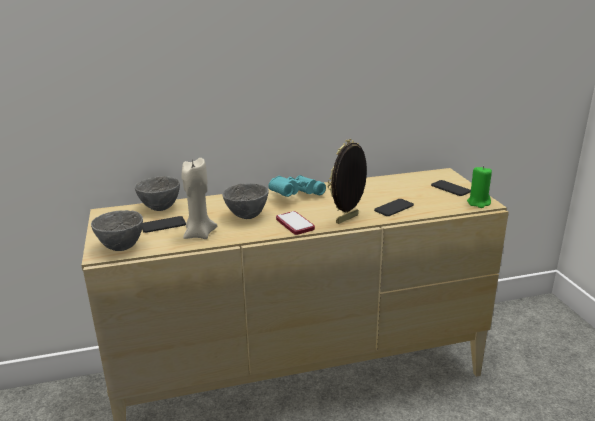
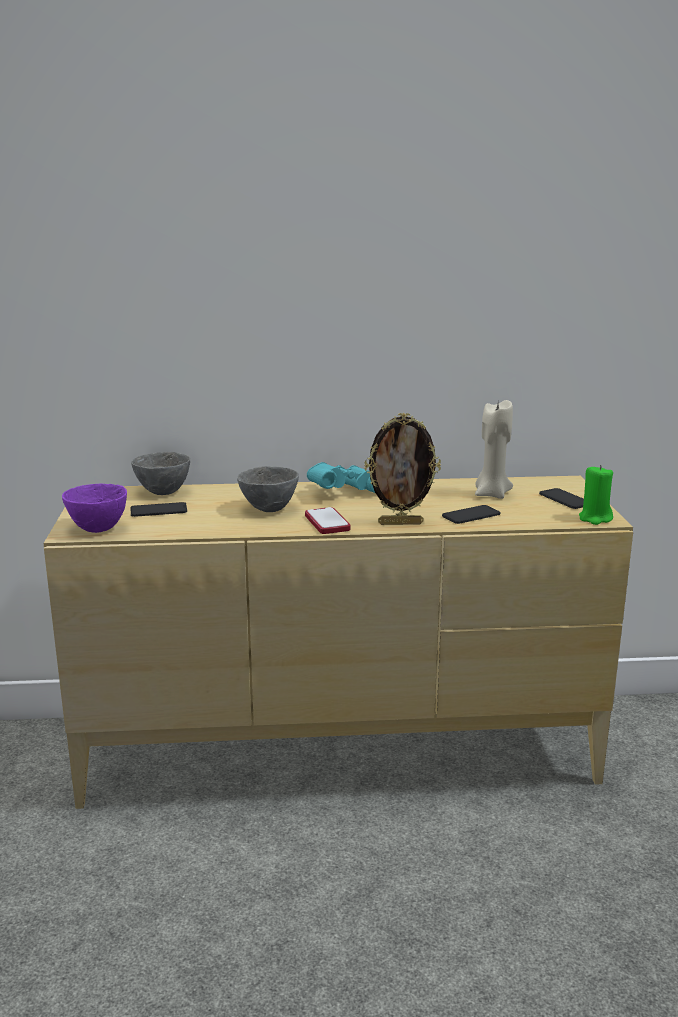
camera: 10 degrees right, 5 degrees down
grey bowl [91,210,143,251] -> purple bowl [62,484,127,533]
beige candle [182,158,217,239] -> beige candle moved to [475,400,513,499]
picture frame [327,139,367,224] -> picture frame turned 150 degrees counterclockwise [364,413,441,525]

